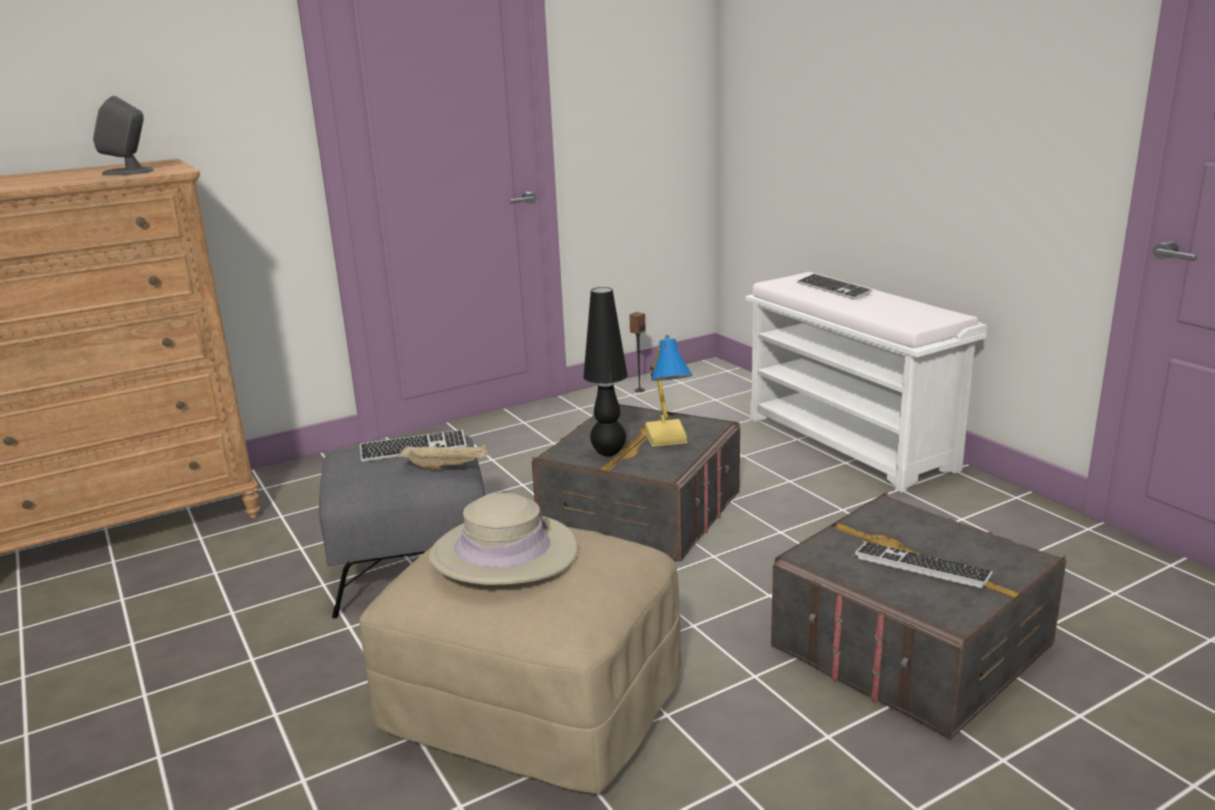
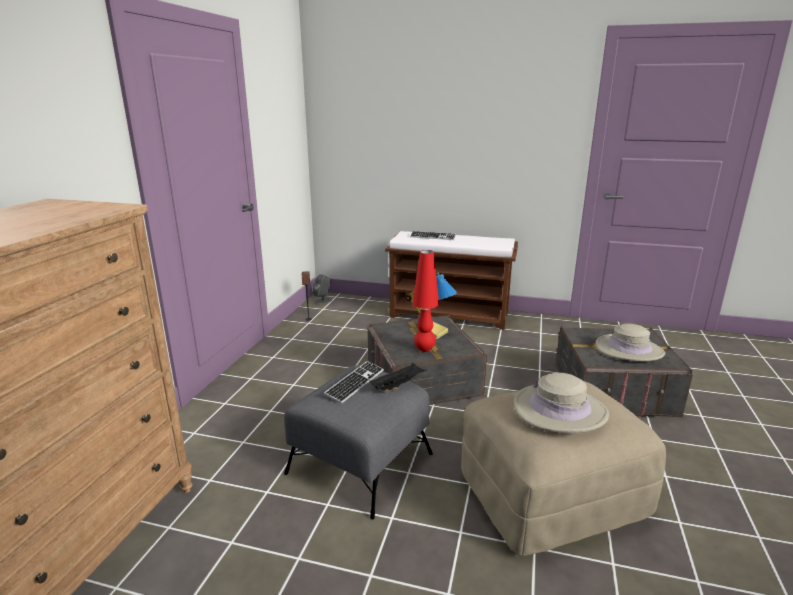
camera: 45 degrees left, 0 degrees up
grey speaker [93,96,154,175] -> grey speaker moved to [312,274,332,305]
beige tray [398,444,488,470] -> black tray [369,363,427,391]
black table lamp [583,287,628,456] -> red table lamp [412,250,439,352]
white bench [745,272,987,493] -> brown bench [385,231,518,330]
keyboard [855,542,993,589] -> beige hat [595,324,665,361]

